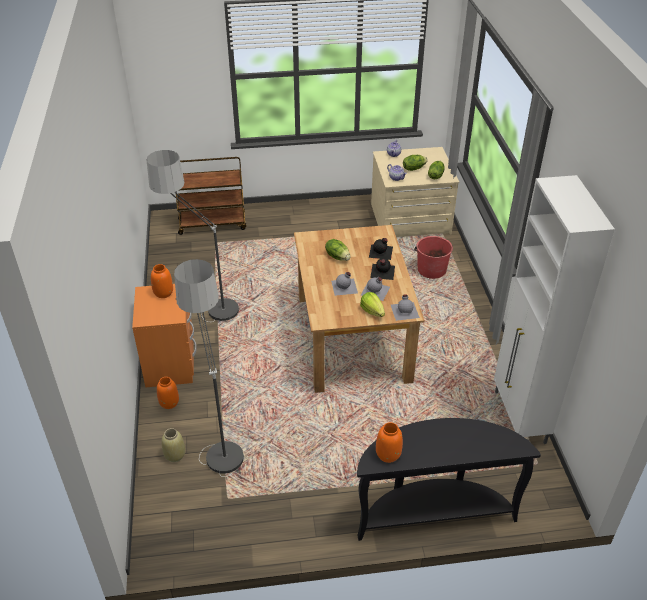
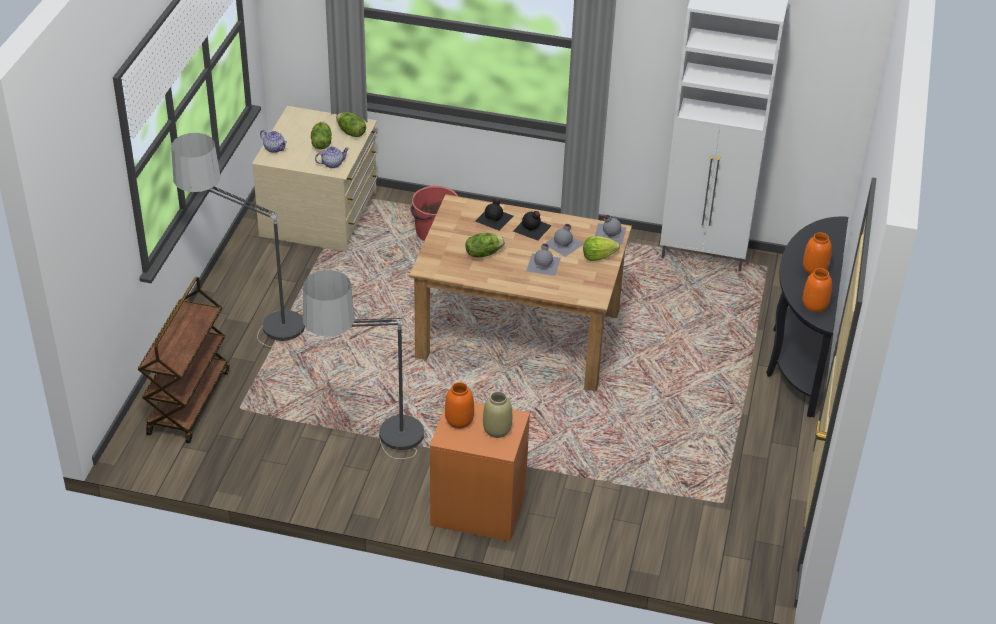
camera: 70 degrees left, 0 degrees up
orange vase [157,377,179,409] -> orange vase moved to [803,232,832,274]
beige vase [162,428,185,462] -> beige vase moved to [483,391,512,438]
floor lamp [174,259,244,477] -> floor lamp moved to [171,133,307,347]

